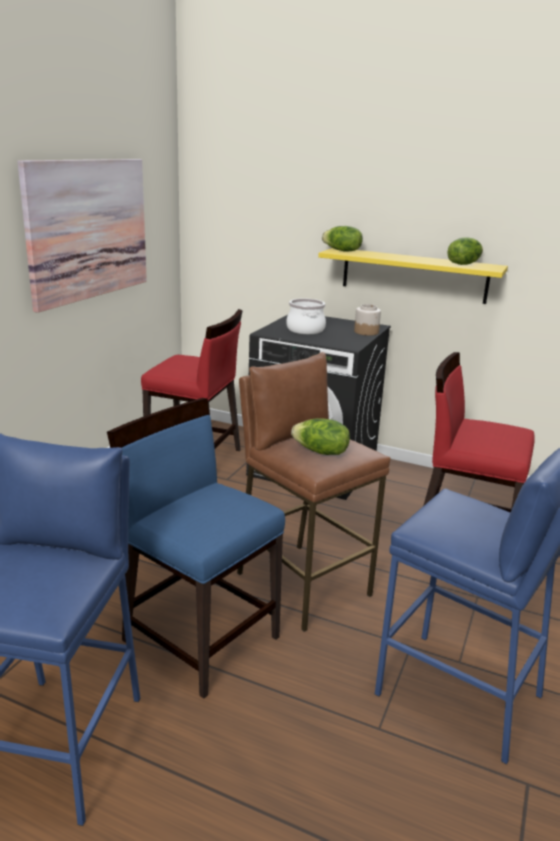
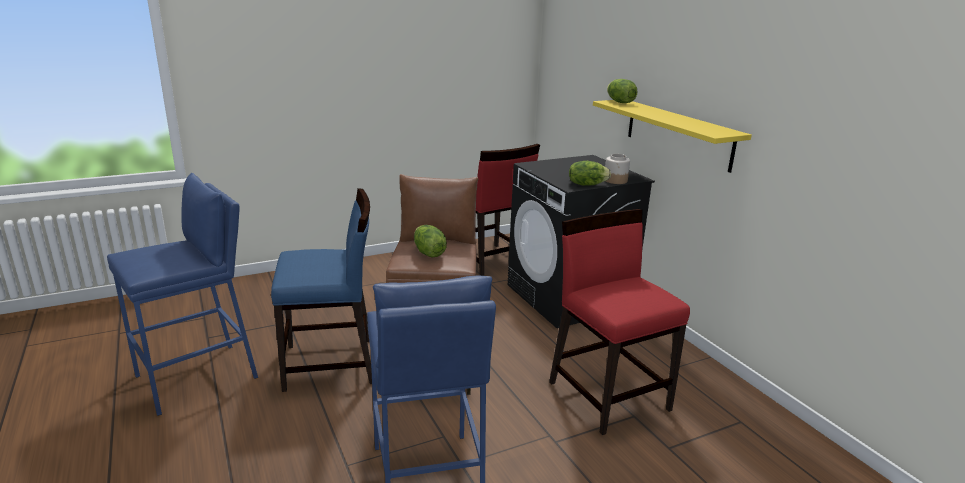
camera: 40 degrees right, 0 degrees up
picture [17,159,147,313] -> none
blue chair [107,398,285,699] -> blue chair turned 90 degrees clockwise [271,188,372,392]
cooking pot [286,298,326,334] -> none
lettuce [447,238,483,265] -> lettuce moved to [569,161,611,186]

